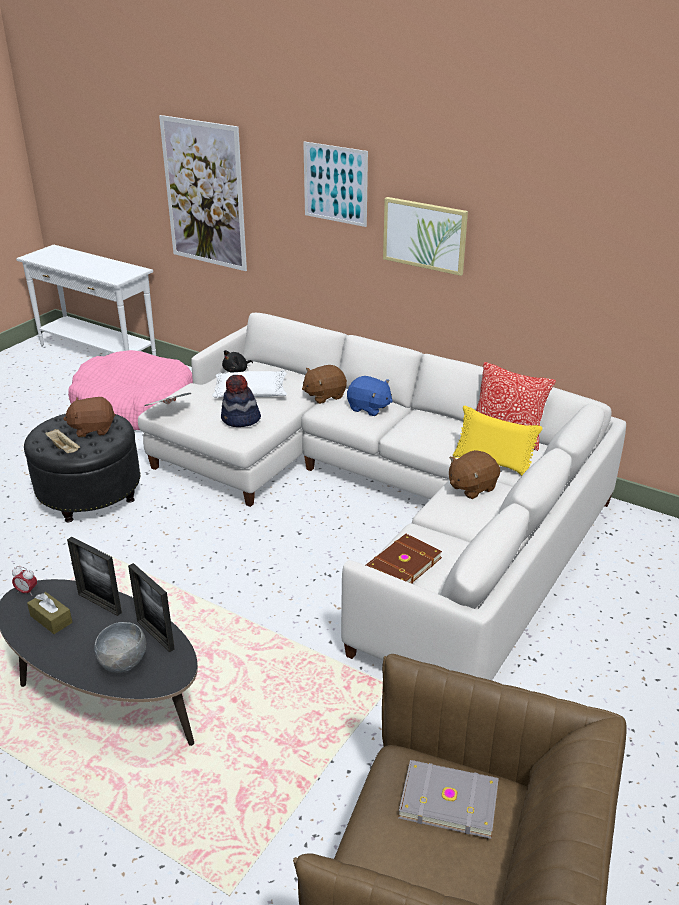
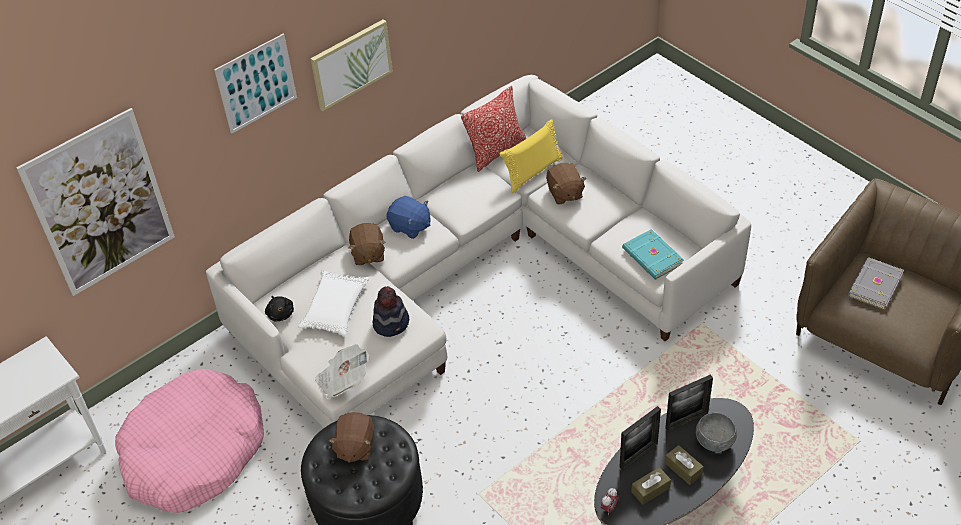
camera: 70 degrees left, 15 degrees up
beige tray [45,429,80,453] -> none
blue plush toy [347,376,393,416] -> blue plush toy turned 75 degrees clockwise [386,196,431,239]
brown book [366,534,442,584] -> turquoise book [622,229,684,280]
none -> brown tissue box [665,445,704,485]

